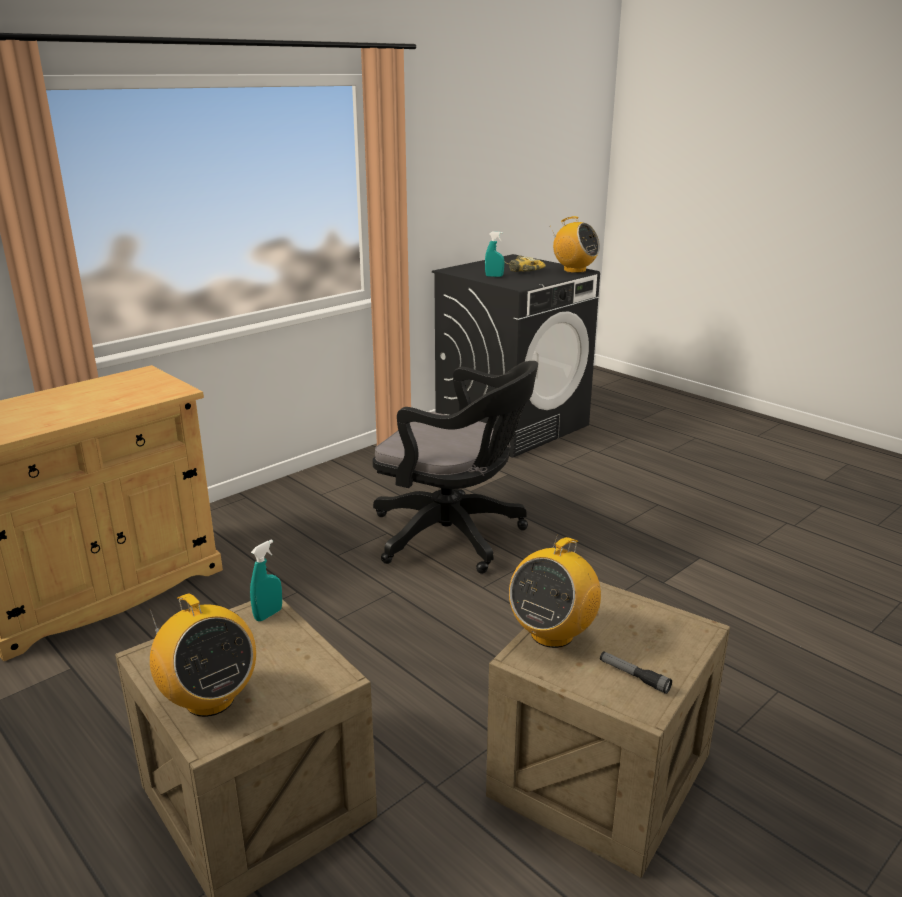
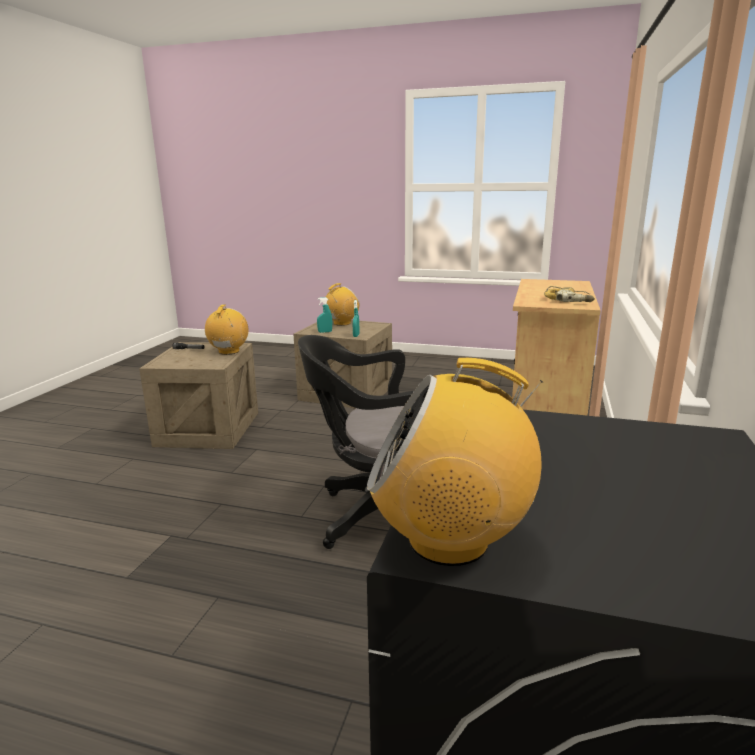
camera: 150 degrees right, 5 degrees down
radio [150,594,256,717] -> radio turned 120 degrees clockwise [326,283,360,326]
turquoise spray bottle [485,232,504,277] -> turquoise spray bottle moved to [317,297,332,333]
power drill [504,255,546,272] -> power drill moved to [544,286,595,302]

